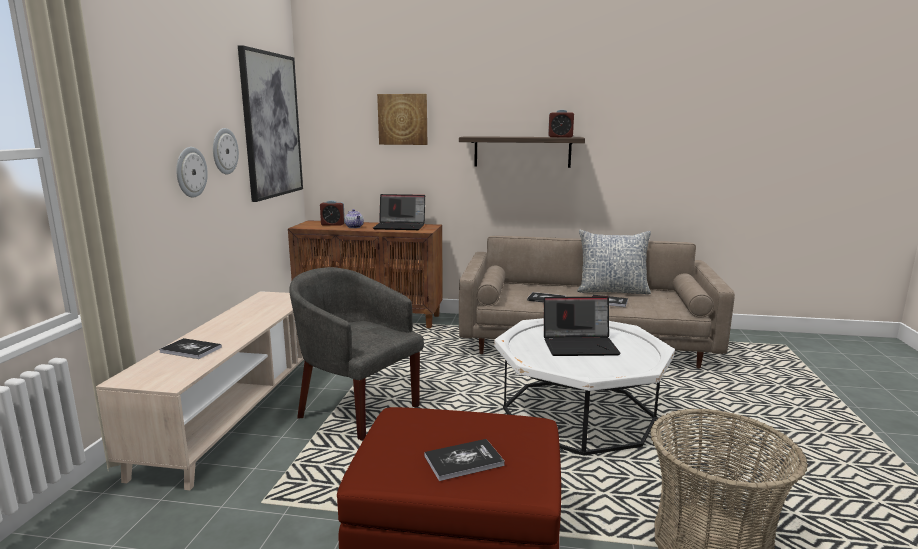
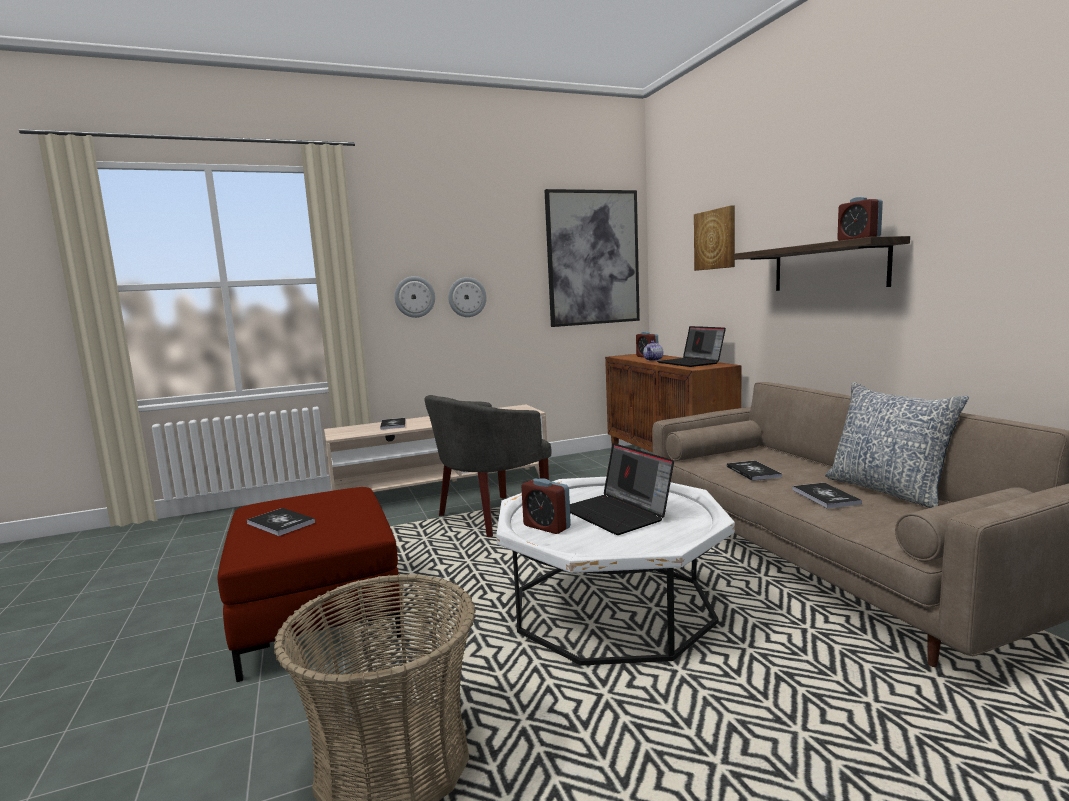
camera: 60 degrees right, 5 degrees down
wall clock [213,128,239,175] -> wall clock moved to [394,276,435,318]
grey armchair [289,267,424,441] -> grey armchair turned 135 degrees counterclockwise [424,395,551,537]
none -> alarm clock [521,478,571,534]

